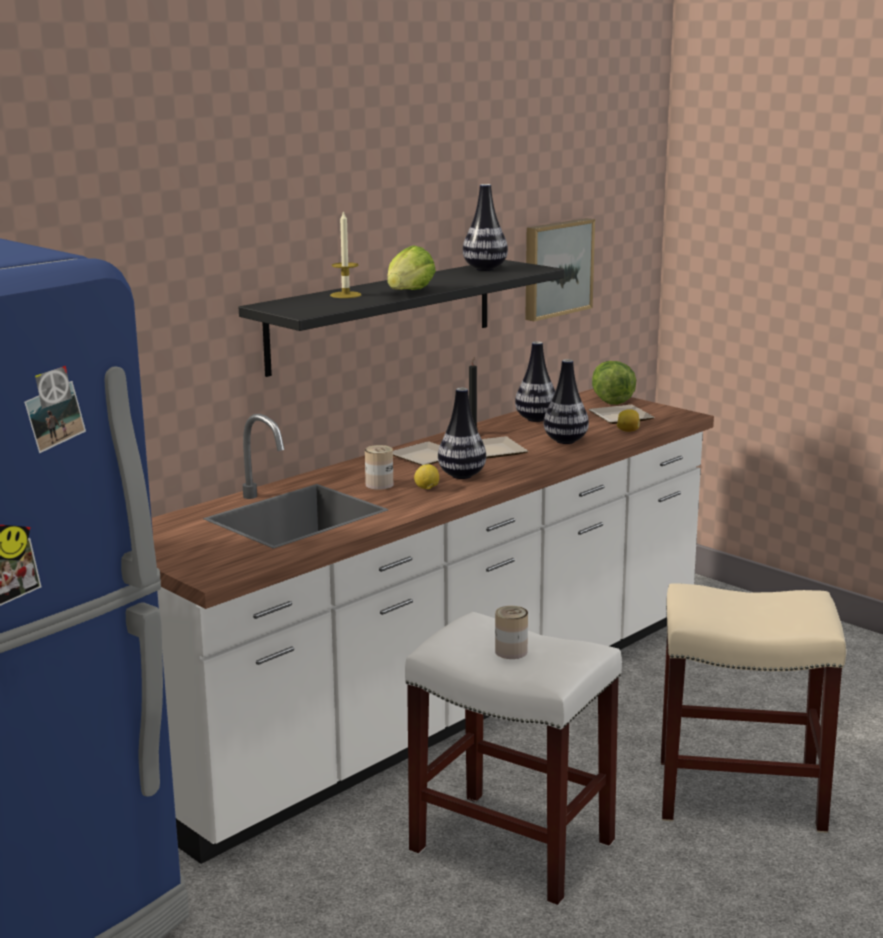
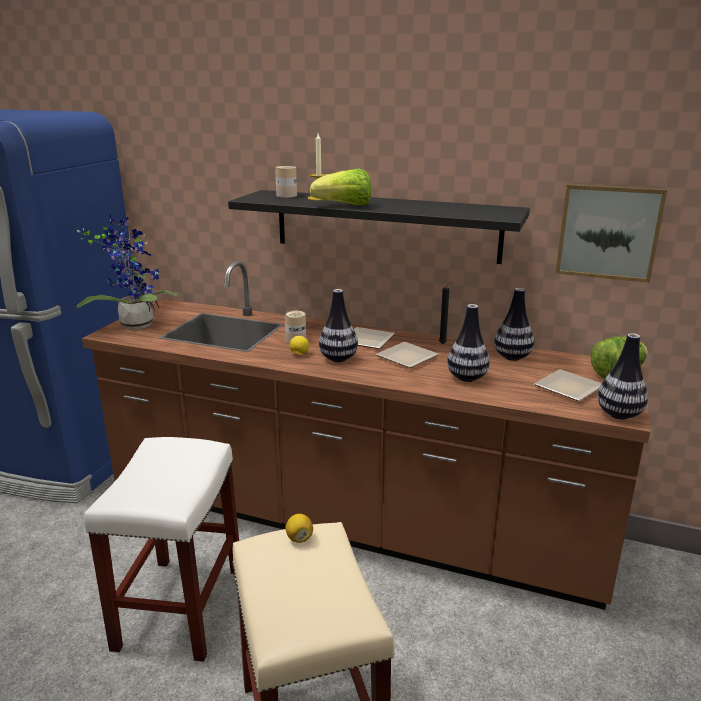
camera: 65 degrees right, 5 degrees up
white counter [152,389,714,864] -> brown counter [82,261,650,610]
vase [463,184,508,271] -> vase moved to [597,333,648,419]
can [495,606,528,659] -> can moved to [275,166,297,198]
lemon [617,409,640,432] -> lemon moved to [286,514,313,543]
none -> potted plant [77,213,179,330]

